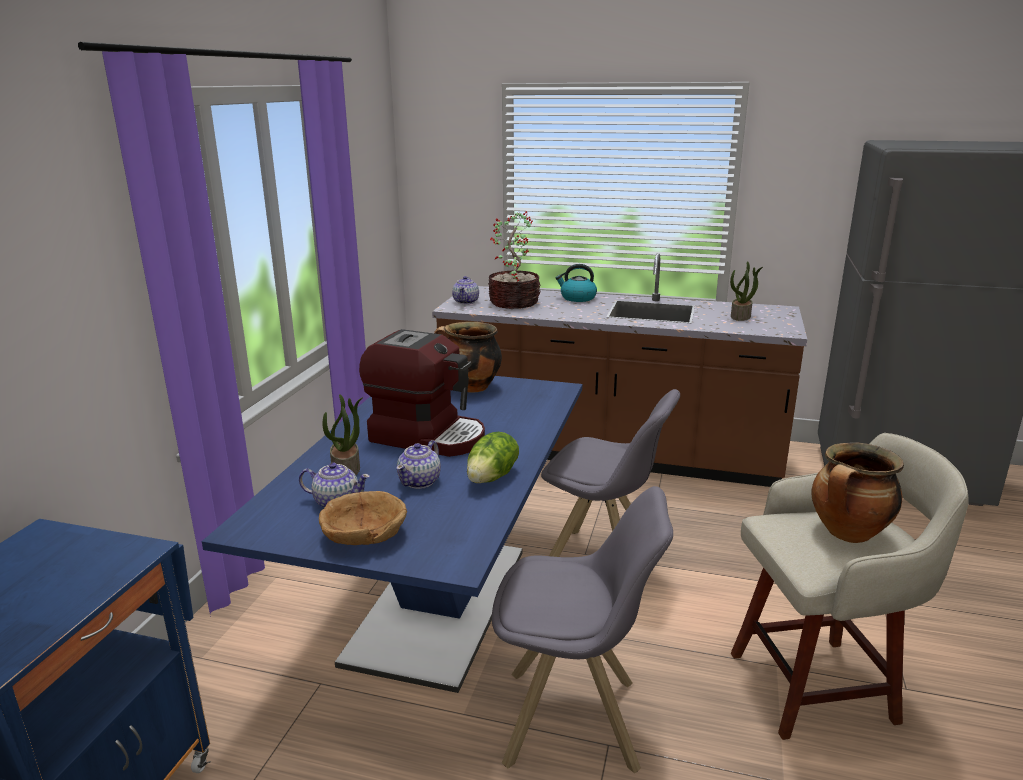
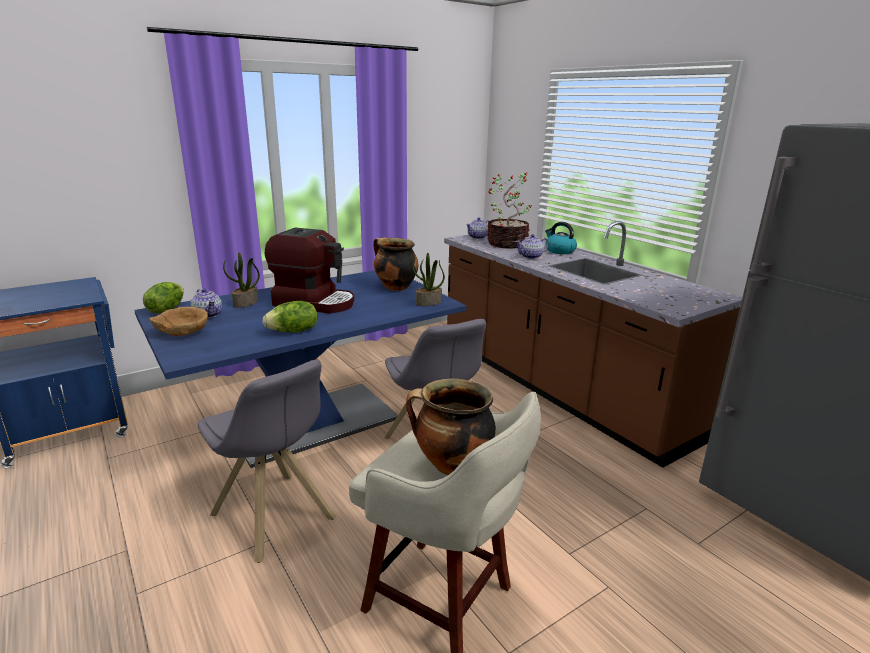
camera: 40 degrees right, 0 degrees up
coffee machine [359,329,485,457] -> coffee machine turned 45 degrees counterclockwise [265,227,354,313]
teapot [396,440,441,489] -> teapot moved to [515,234,549,259]
potted plant [730,261,763,321] -> potted plant moved to [412,253,445,306]
none -> lettuce [143,282,184,313]

